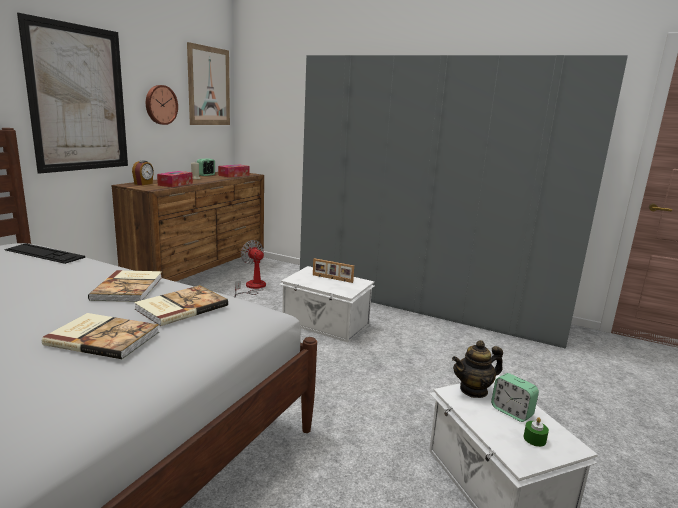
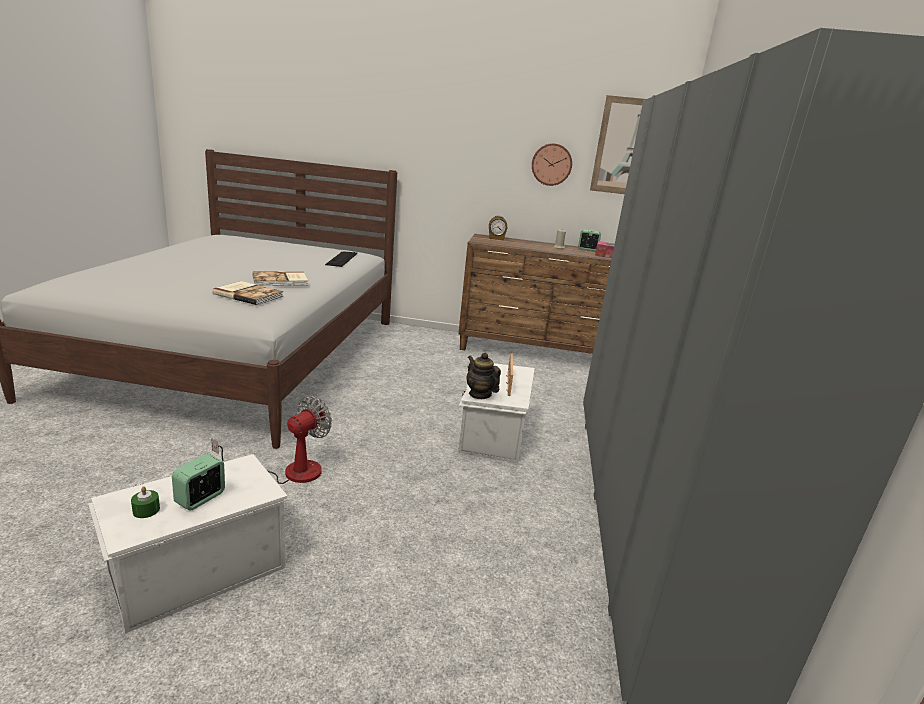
camera: 70 degrees right, 5 degrees up
picture [17,13,128,174] -> none
book [42,313,159,359] -> none
tissue box [157,171,193,187] -> none
fan [234,240,266,298] -> fan moved to [211,396,332,484]
teapot [452,340,503,398] -> teapot moved to [466,352,501,399]

